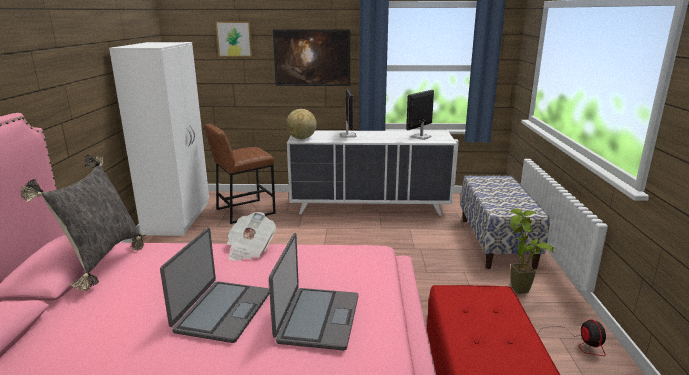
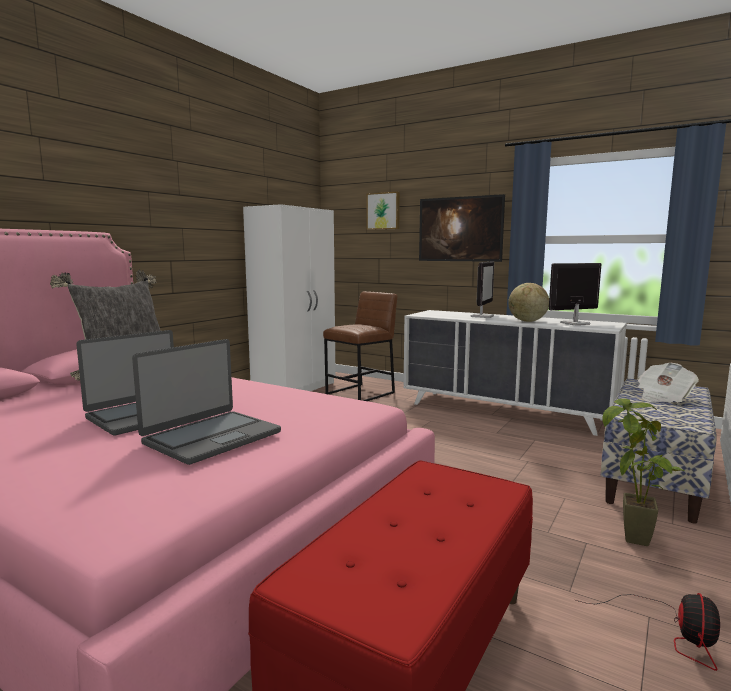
camera: 30 degrees right, 10 degrees down
brown chair [204,124,276,224] -> brown chair turned 135 degrees clockwise [323,291,397,401]
newspaper [227,212,276,261] -> newspaper moved to [637,363,699,403]
globe [286,109,317,139] -> globe moved to [508,283,549,322]

